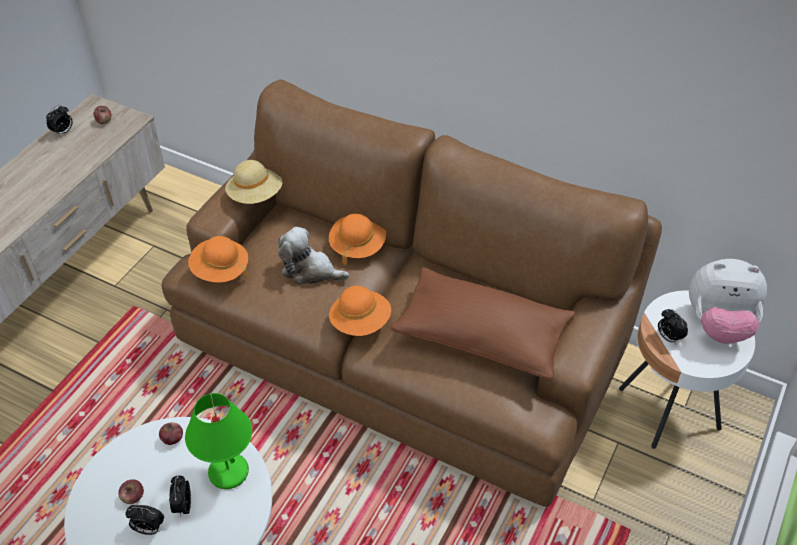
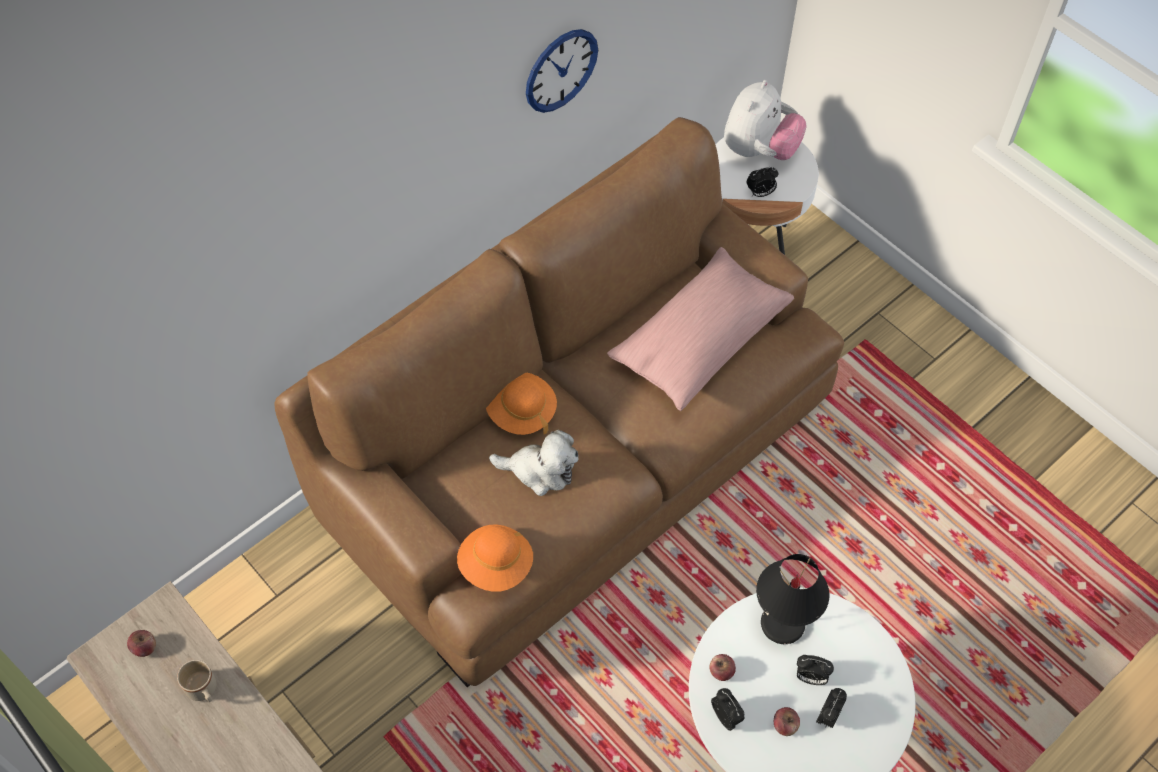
camera: 70 degrees left, 10 degrees up
alarm clock [46,105,73,137] -> alarm clock moved to [711,688,745,731]
green table lamp [185,393,252,489] -> black table lamp [756,554,829,644]
beige hat [225,160,283,204] -> none
plush toy [278,227,349,285] -> plush toy turned 120 degrees counterclockwise [489,430,578,496]
orange hat [329,286,391,336] -> none
brown pillow [390,267,575,381] -> pink pillow [607,247,794,411]
none -> beige mug [177,660,217,702]
none -> wall clock [526,29,598,113]

